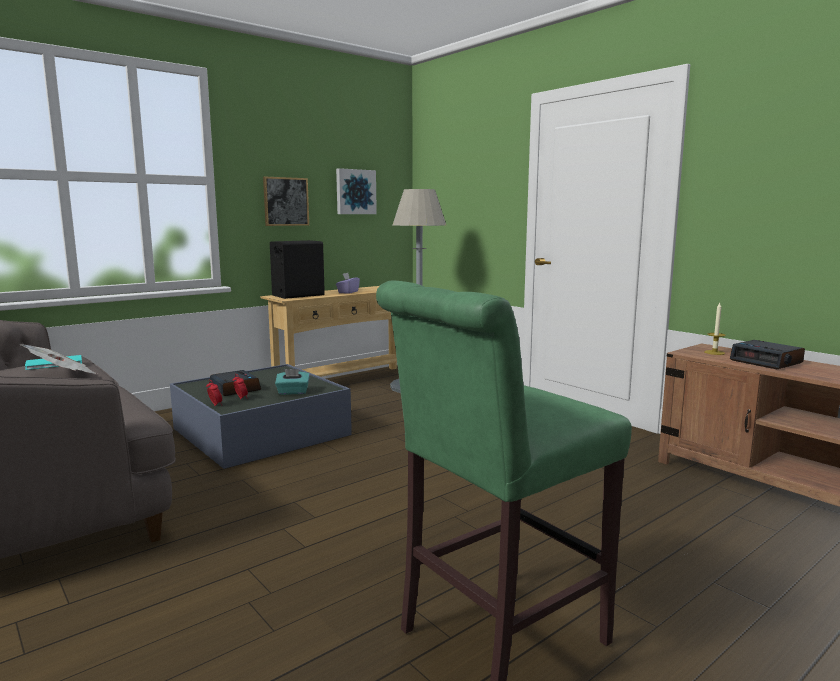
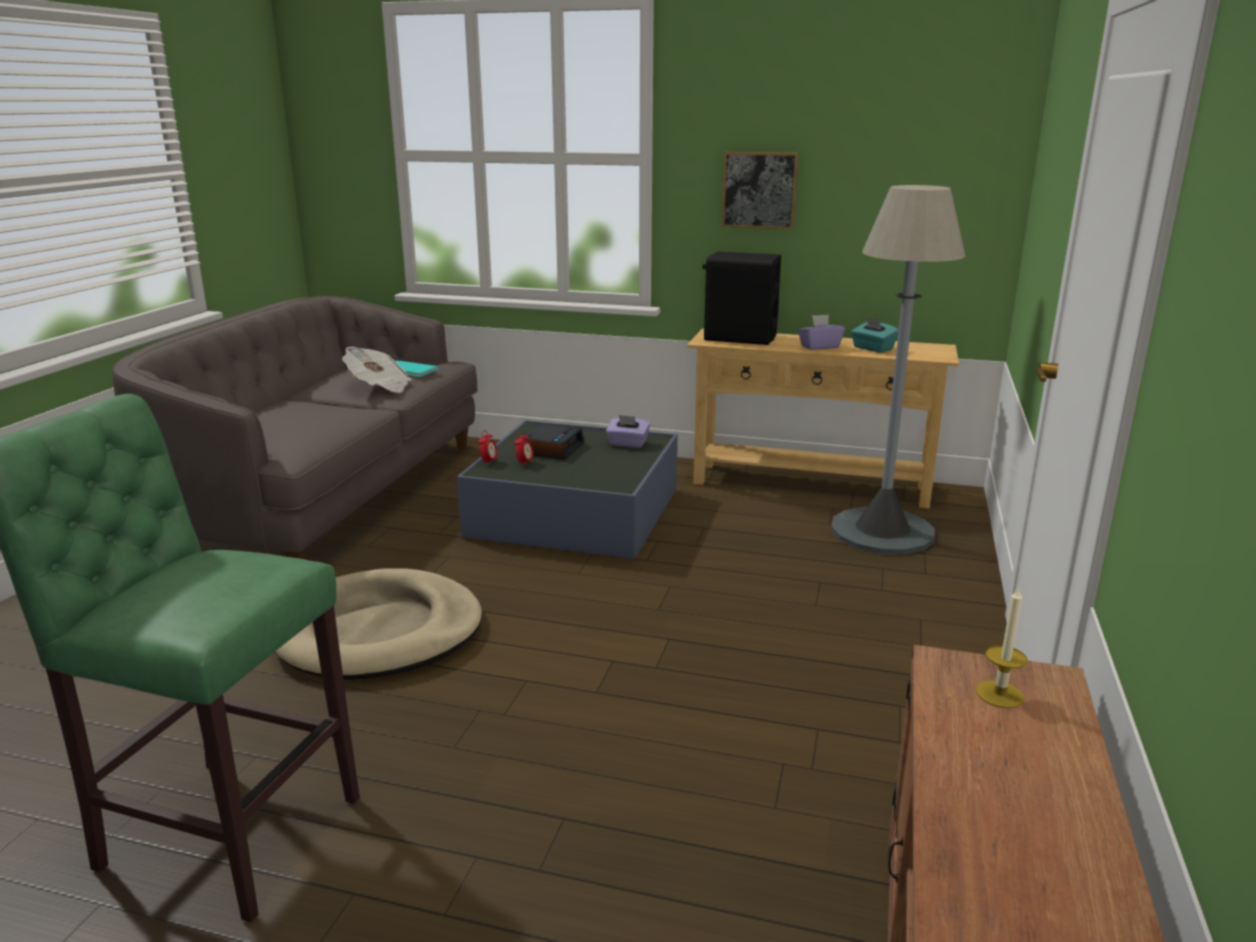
camera: 55 degrees right, 10 degrees up
turquoise tissue box [275,369,310,395] -> turquoise tissue box moved to [851,316,899,353]
picture [336,168,377,214] -> none
alarm clock [730,340,805,369] -> none
none -> beige dog bed [275,568,482,680]
none -> purple tissue box [606,415,650,448]

